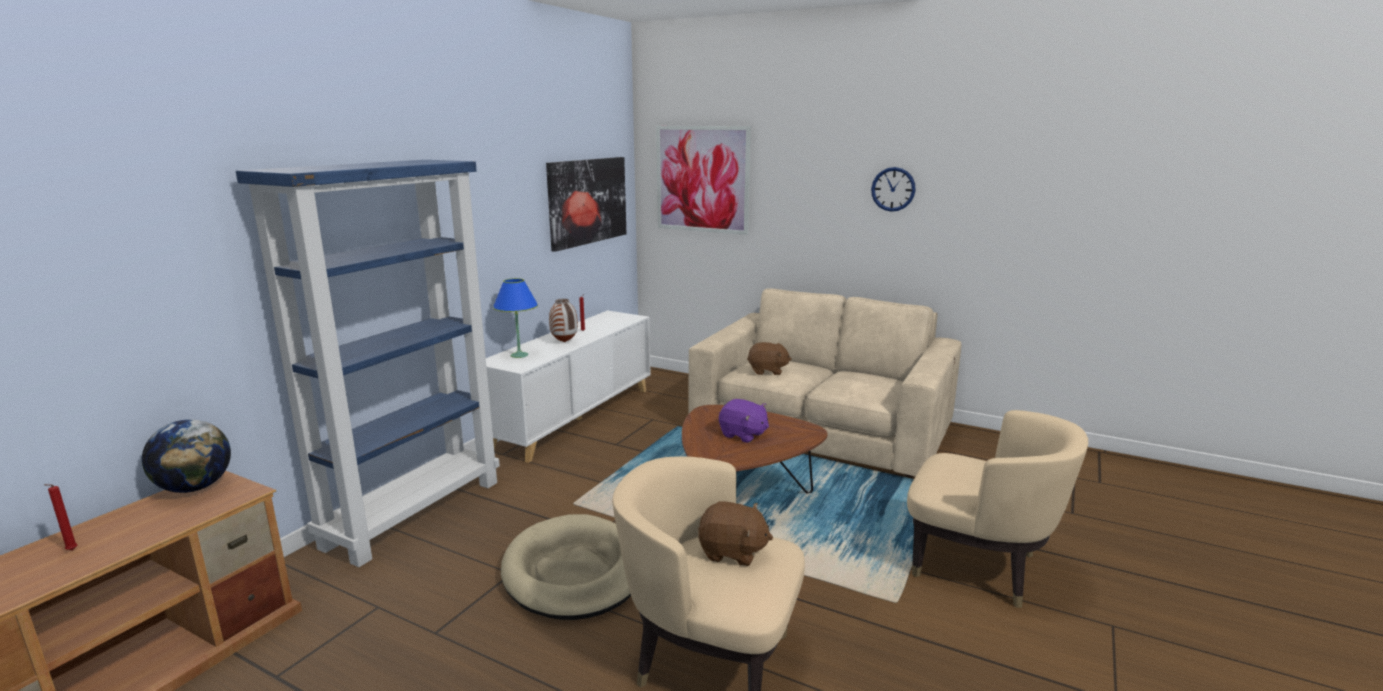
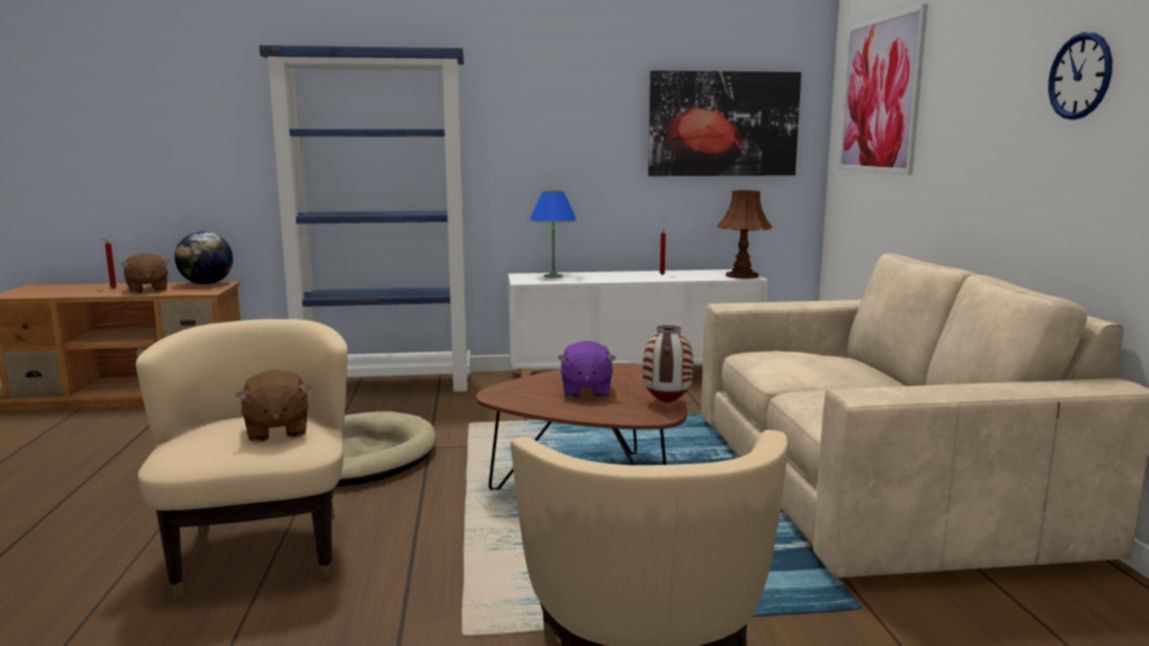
camera: 55 degrees right, 5 degrees down
vase [549,299,578,342] -> vase moved to [643,325,693,403]
brown plush toy [747,342,792,375] -> brown plush toy moved to [121,253,169,293]
none -> brown table lamp [717,190,772,279]

